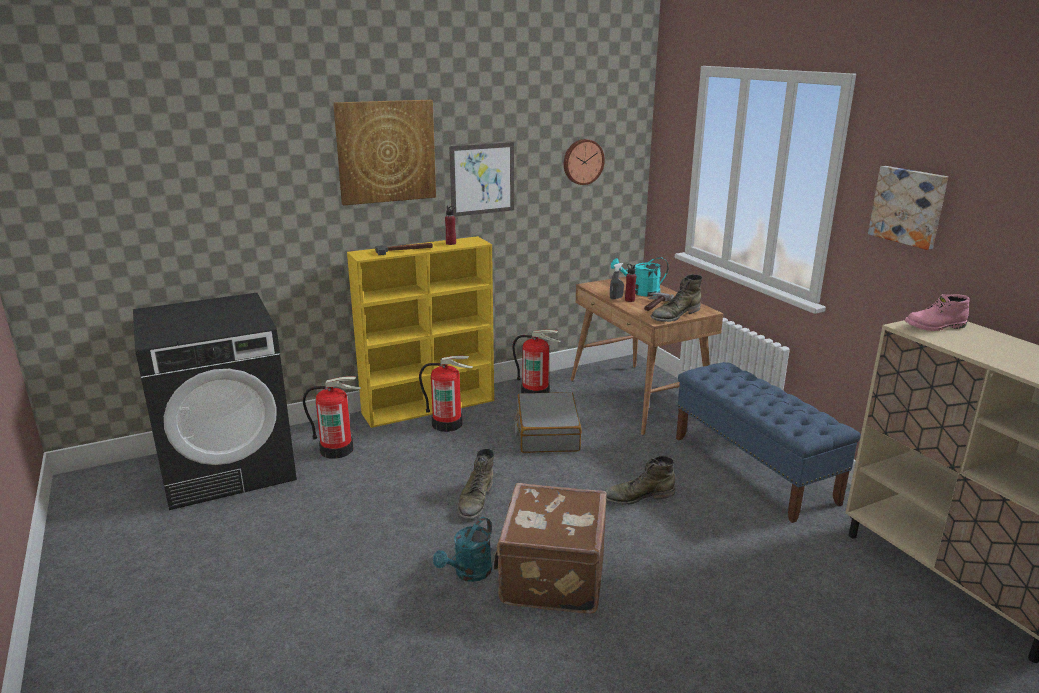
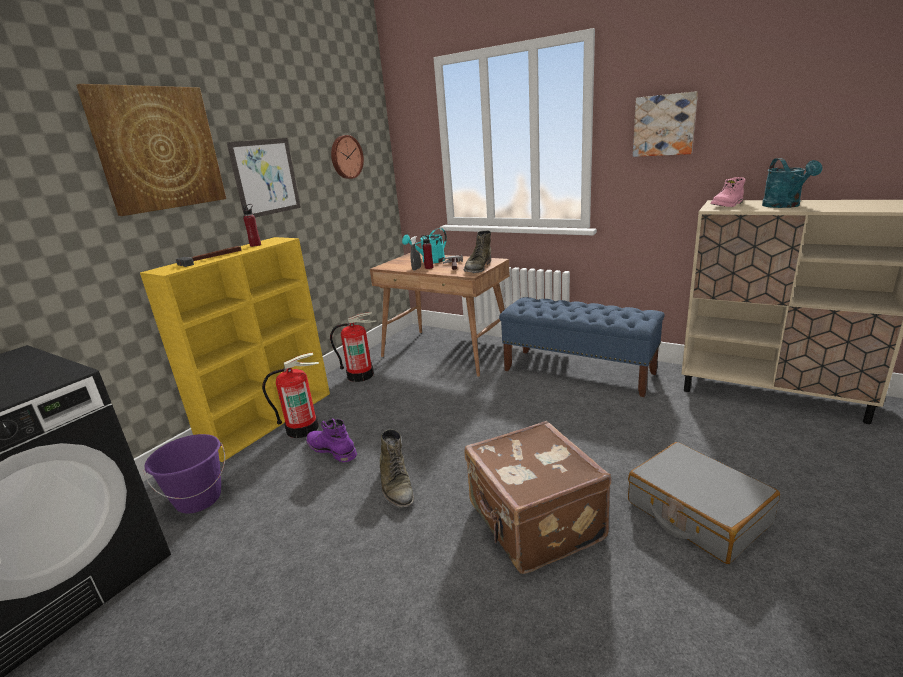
camera: 30 degrees left, 0 degrees up
fire extinguisher [303,376,361,459] -> purple bucket [144,434,225,514]
turquoise watering can [433,517,492,582] -> turquoise watering can moved to [762,158,823,208]
grey suitcase [514,392,582,453] -> grey suitcase moved to [628,442,780,564]
green boot [605,456,675,505] -> none
none -> purple boot [306,419,357,462]

